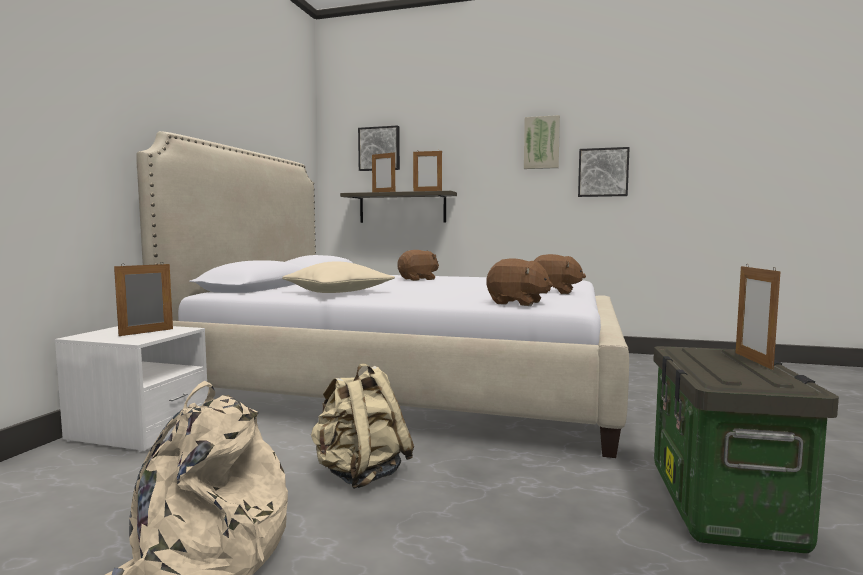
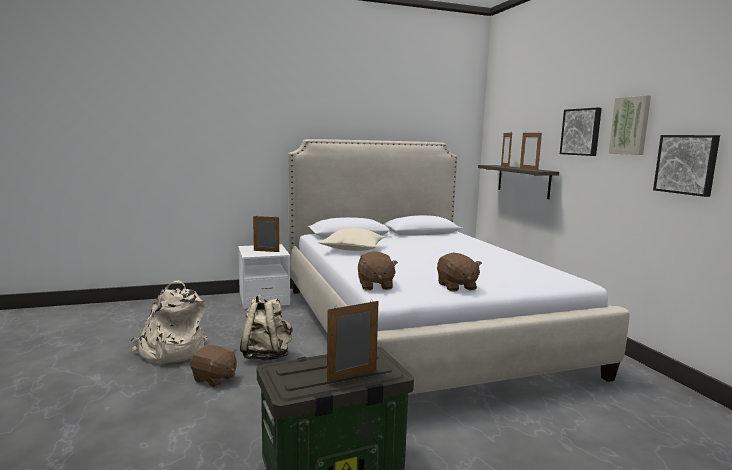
camera: 55 degrees right, 5 degrees up
picture [358,125,400,171] -> picture moved to [560,108,602,156]
brown plush toy [397,250,439,281] -> brown plush toy moved to [190,345,237,387]

